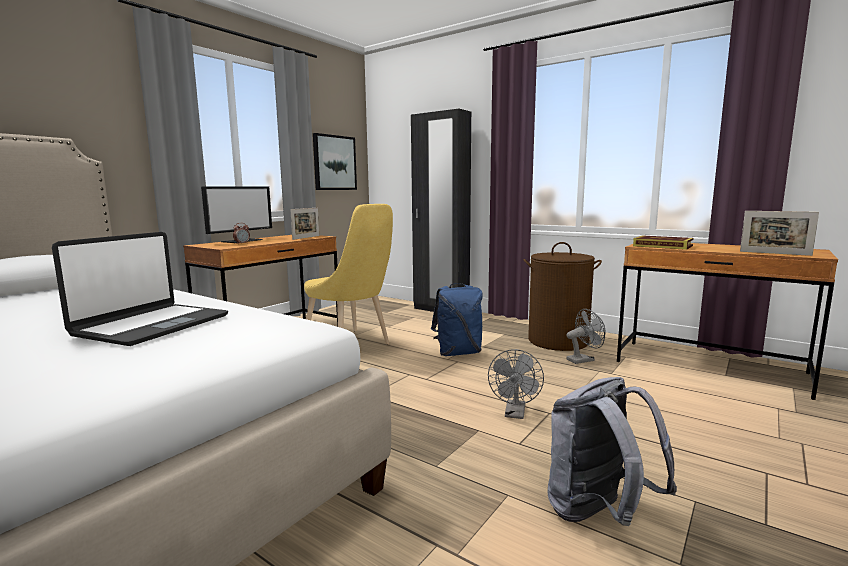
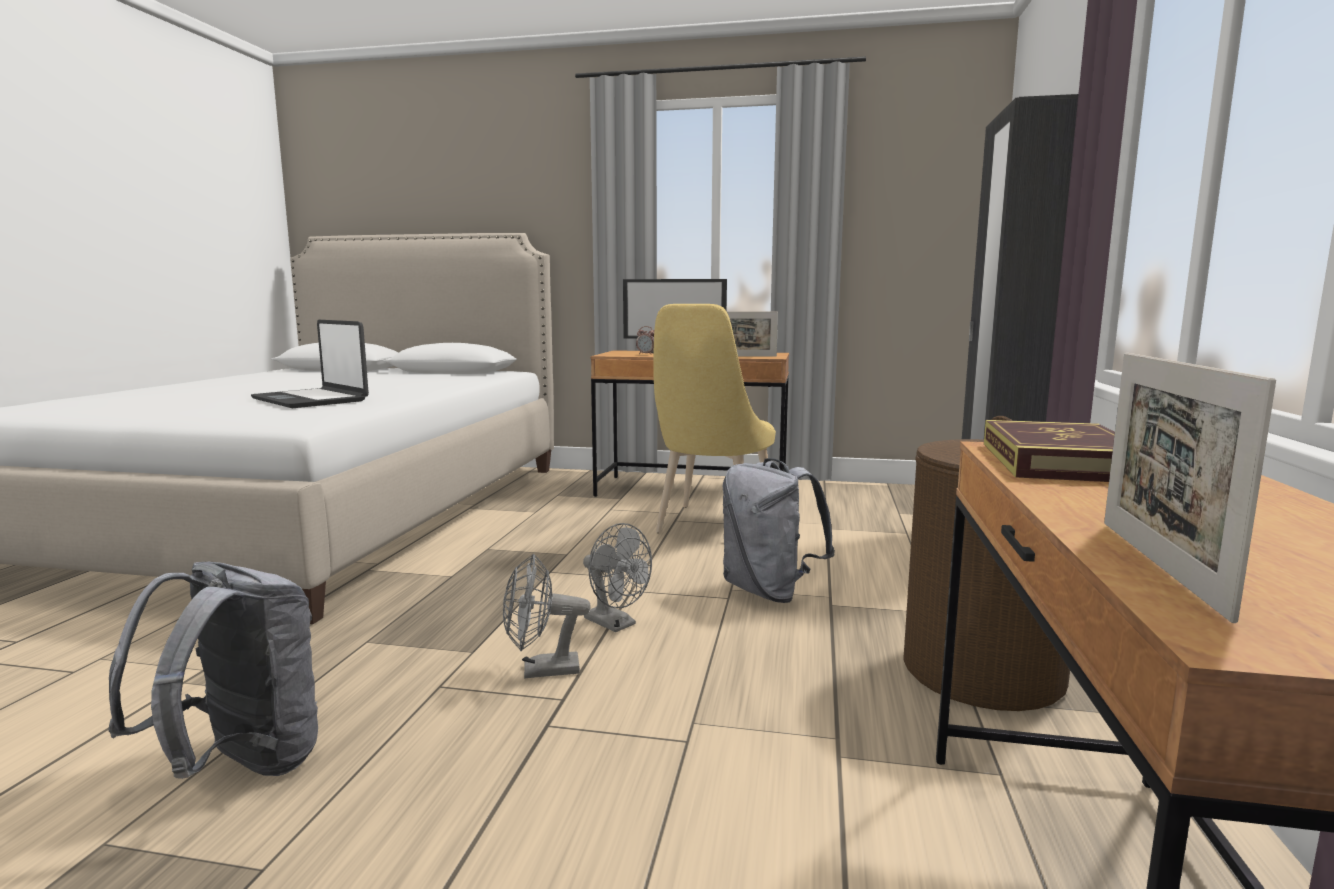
camera: 65 degrees right, 0 degrees up
laptop [52,232,228,346] -> laptop turned 45 degrees clockwise [251,320,369,408]
picture [313,133,357,190] -> none
blue backpack [431,283,483,356] -> grey backpack [723,458,835,603]
grey fan [567,309,605,364] -> grey fan moved to [583,523,652,632]

